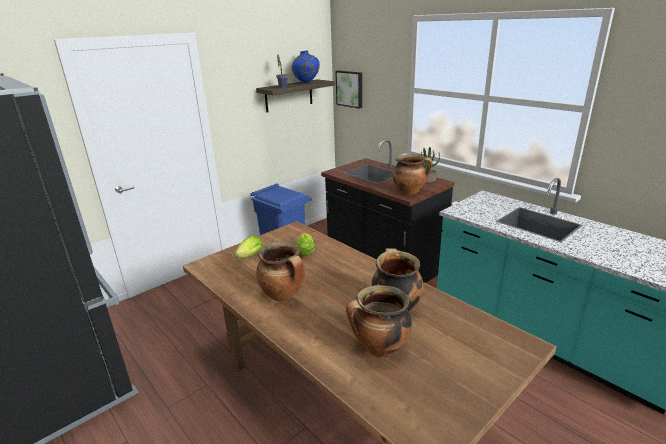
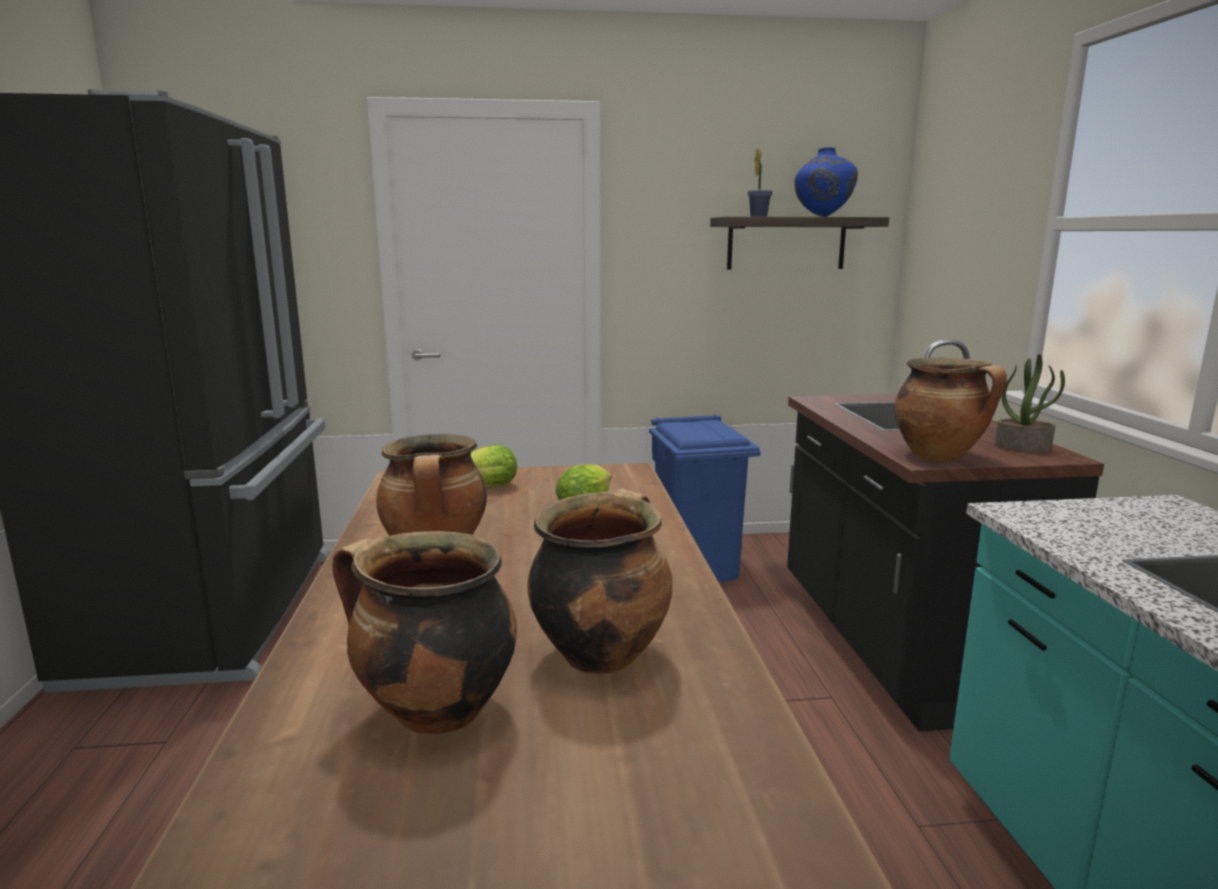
camera: 35 degrees right, 10 degrees down
picture [335,71,362,109] -> none

